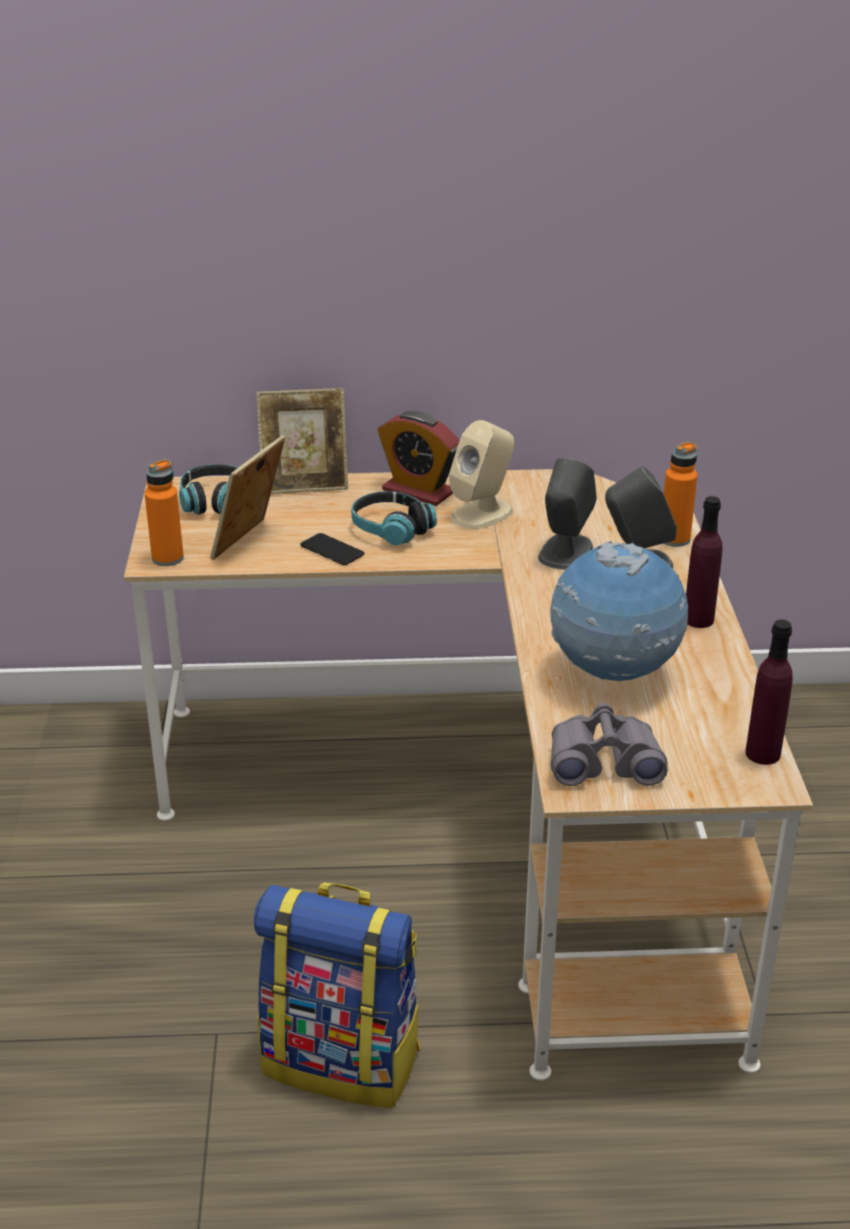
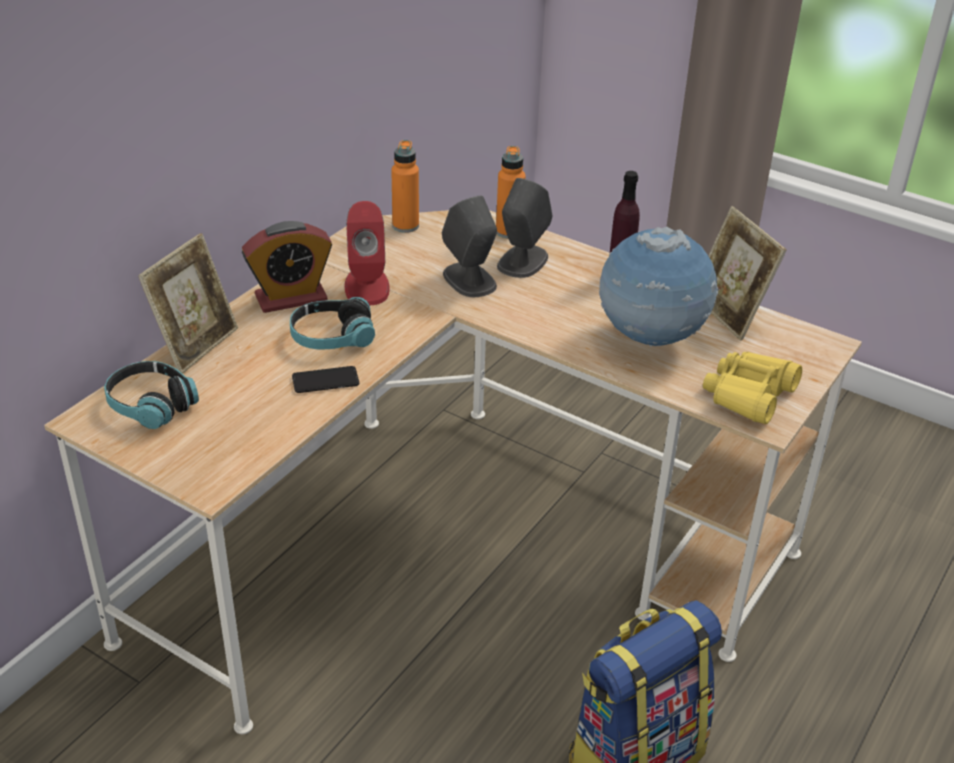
camera: 55 degrees left, 5 degrees up
orange bottle [144,459,184,566] -> orange bottle moved to [391,140,419,233]
picture frame [210,435,286,560] -> picture frame moved to [709,206,787,340]
beige speaker [449,420,514,529] -> red speaker [345,201,390,306]
grey binoculars [550,703,668,786] -> yellow binoculars [703,352,802,424]
purple bottle [745,620,793,765] -> none

